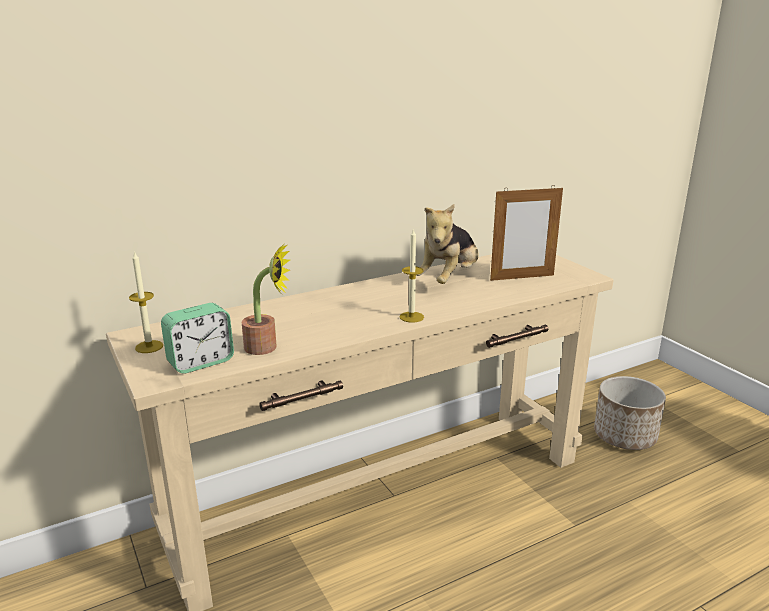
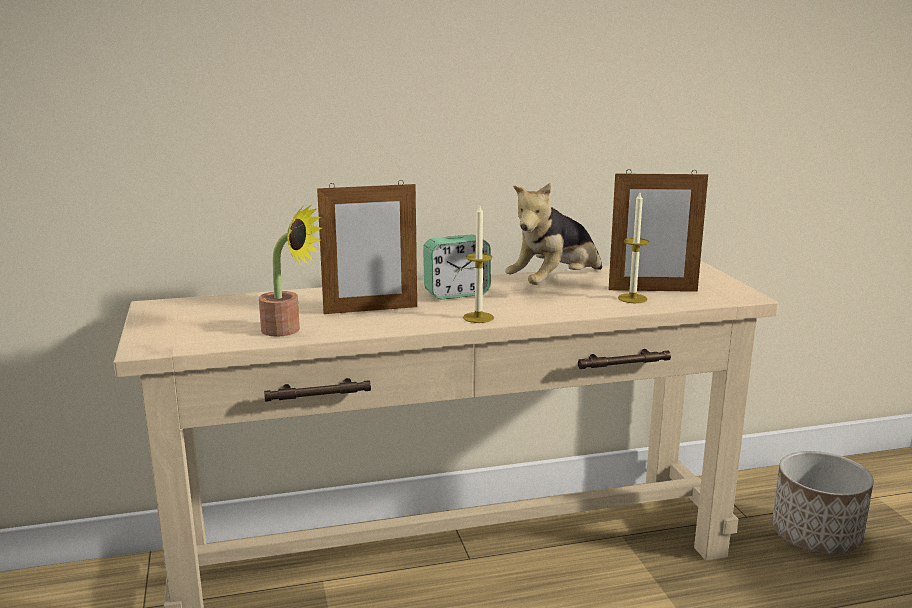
camera: 15 degrees right, 5 degrees down
candle [129,251,163,353] -> candle moved to [618,192,649,303]
alarm clock [161,303,234,374] -> alarm clock moved to [423,235,491,299]
none -> picture frame [317,180,417,314]

